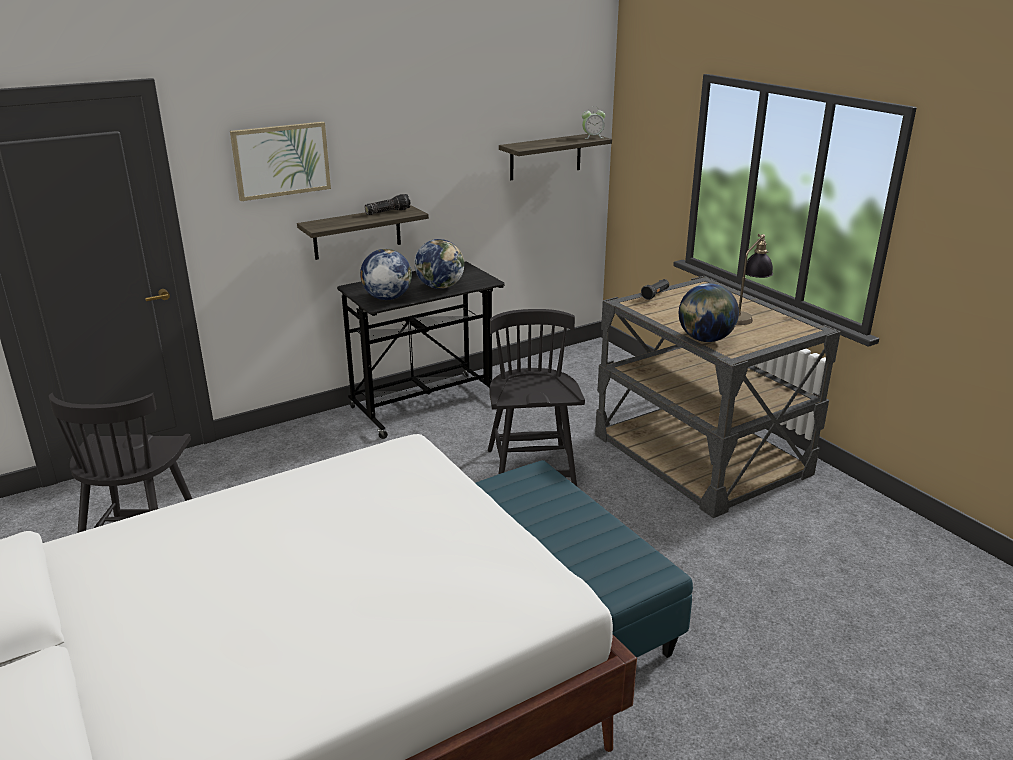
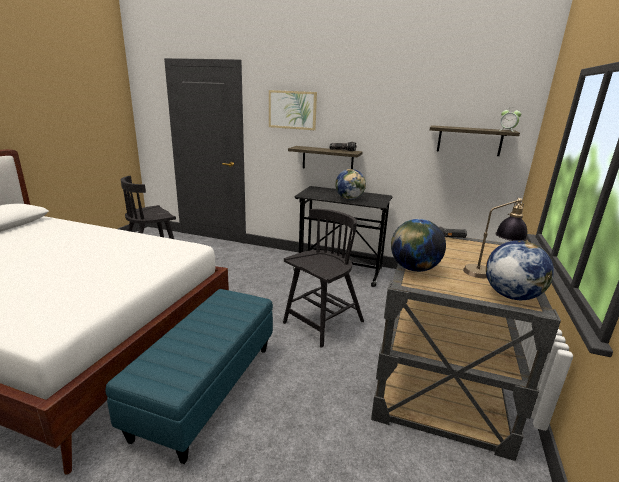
camera: 50 degrees right, 5 degrees down
globe [360,249,412,300] -> globe moved to [486,240,554,300]

